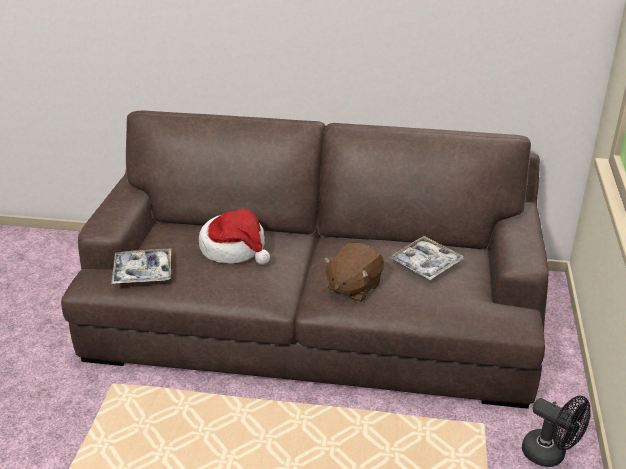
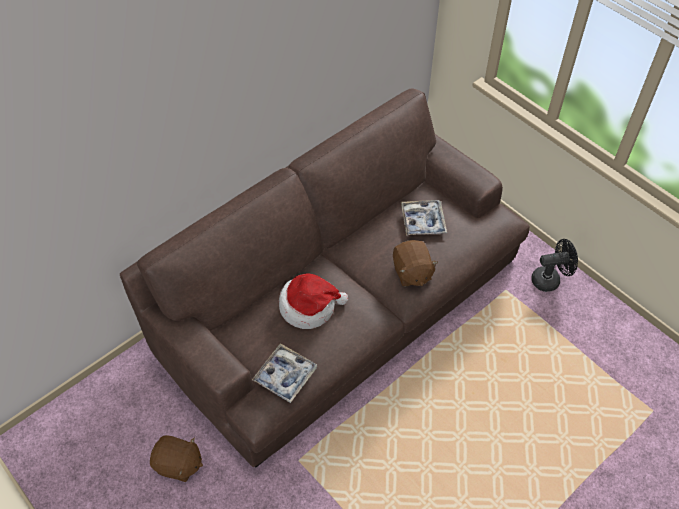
camera: 50 degrees left, 20 degrees up
none -> brown plush toy [150,435,203,482]

